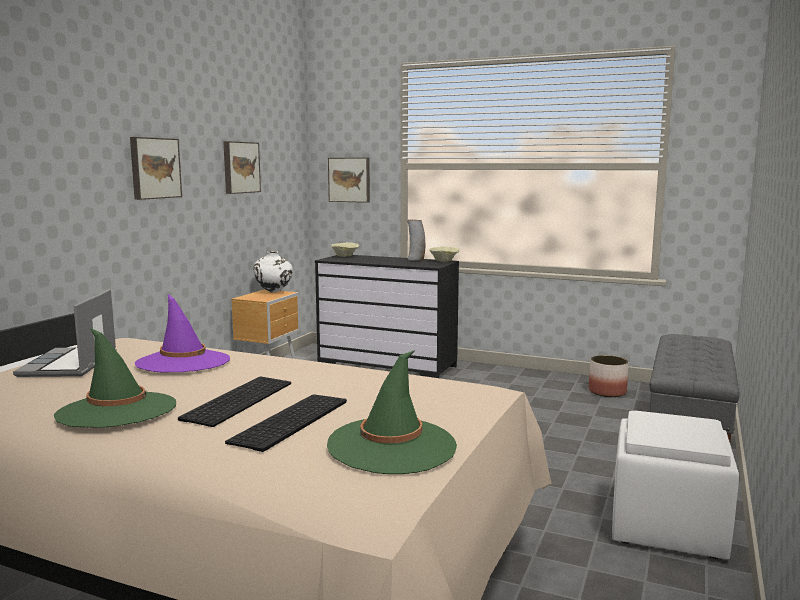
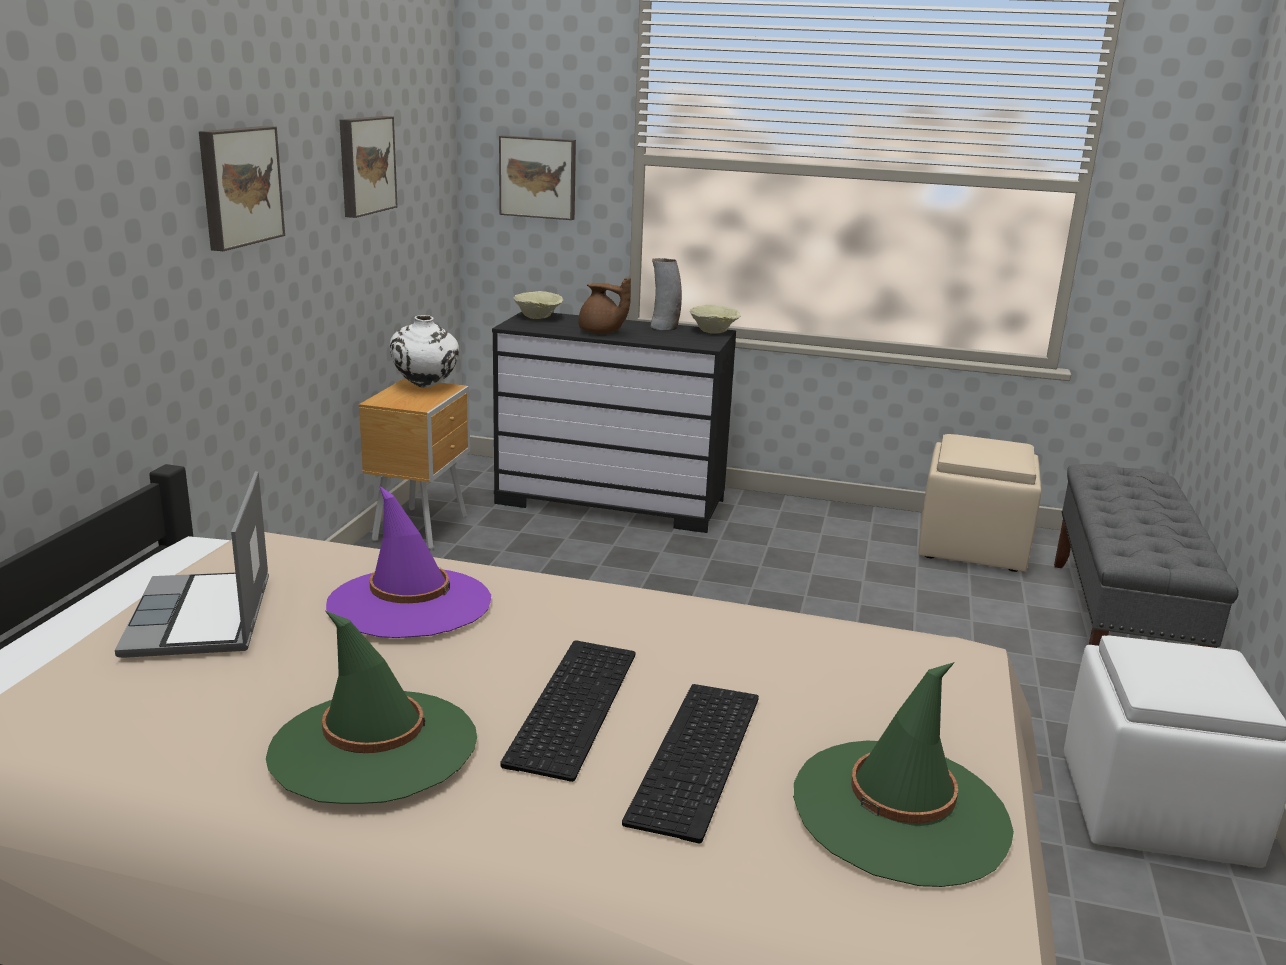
camera: 10 degrees left, 10 degrees up
planter [589,355,629,397] -> beige ottoman [919,434,1041,572]
none -> brown teapot [578,278,631,334]

